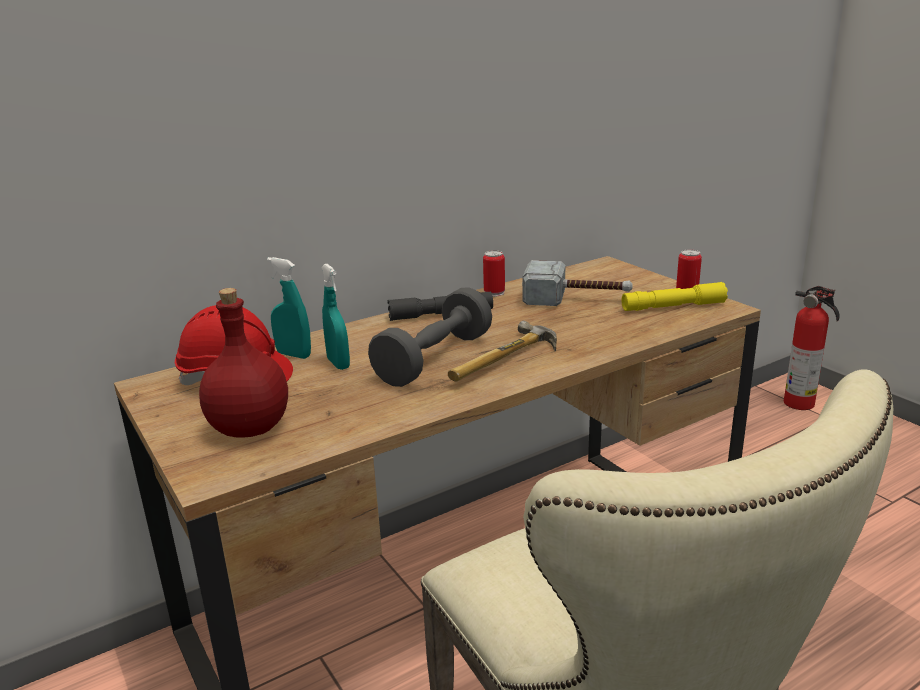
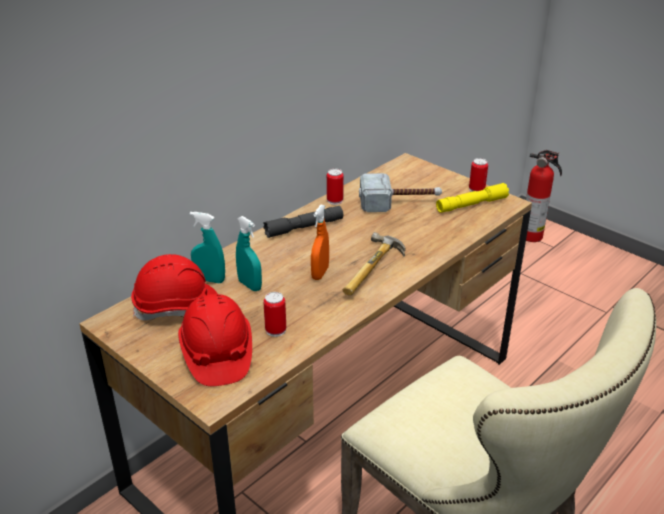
camera: 15 degrees left, 10 degrees up
red bottle [199,288,288,438] -> red hard hat [178,294,252,386]
grey dumbbell [368,287,492,387] -> orange spray bottle [311,205,329,280]
none -> can [263,292,286,337]

